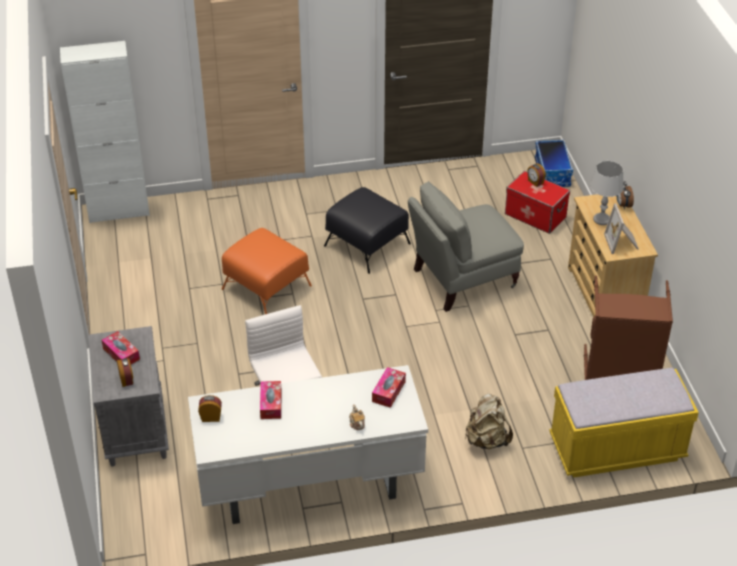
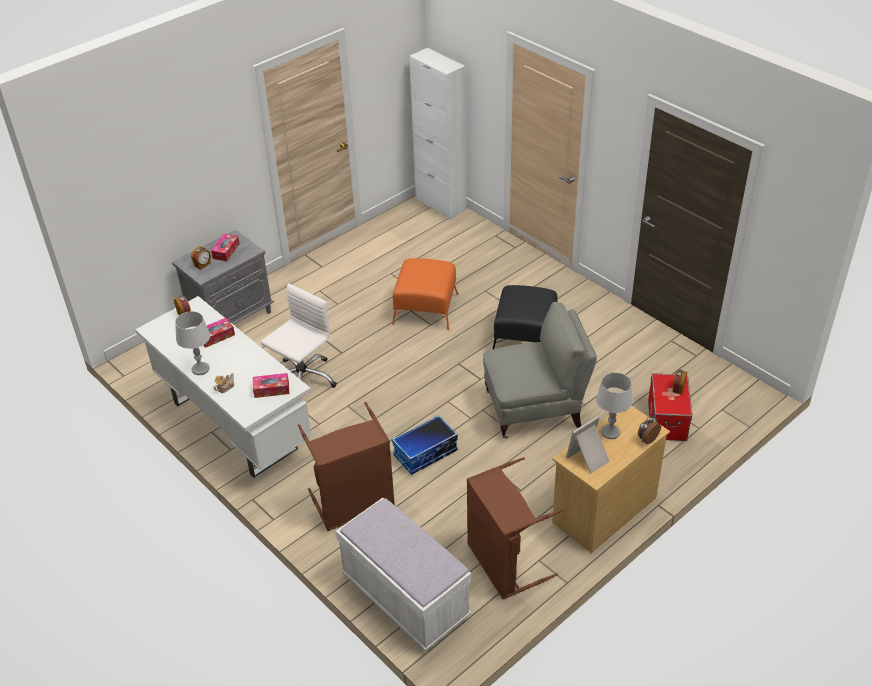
camera: 60 degrees right, 0 degrees up
grey armchair [408,181,524,312] -> grey armchair turned 135 degrees clockwise [483,302,597,438]
beige backpack [465,394,513,450] -> brown laundry basket [298,402,395,531]
storage box [535,140,573,187] -> storage box moved to [392,415,458,475]
yellow bench [549,368,699,478] -> white bench [336,498,472,651]
none -> grey table lamp [175,311,210,375]

